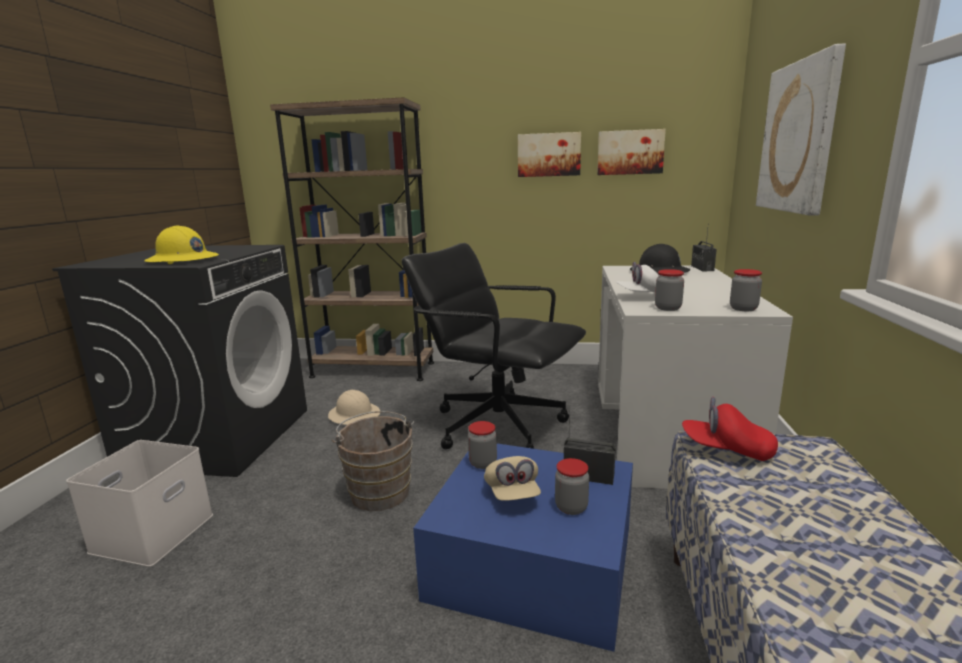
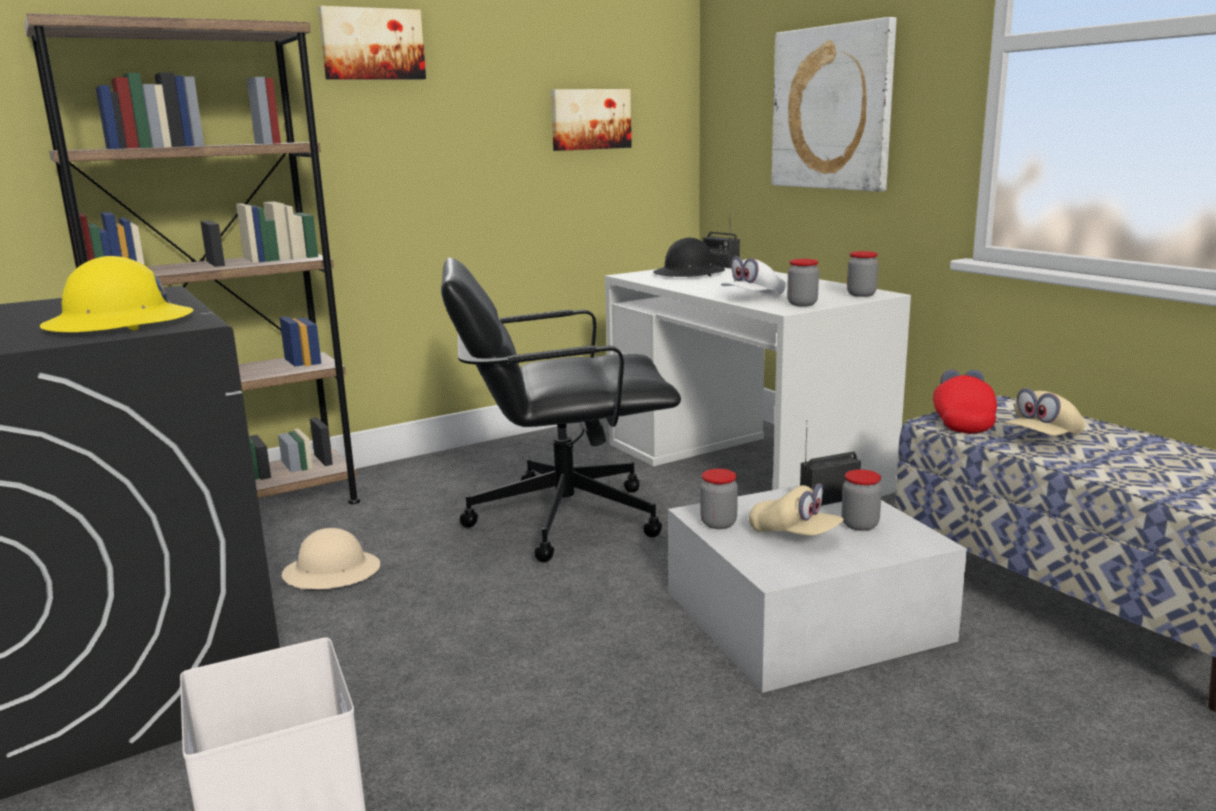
camera: 40 degrees left, 0 degrees up
brown bucket [332,411,414,511] -> none
blue storage box [413,444,633,652] -> white storage box [668,485,967,693]
picture [518,132,581,177] -> picture moved to [318,6,426,80]
red cap [682,397,778,461] -> red cap turned 120 degrees clockwise [933,369,997,434]
none -> beige cap [1004,388,1086,436]

